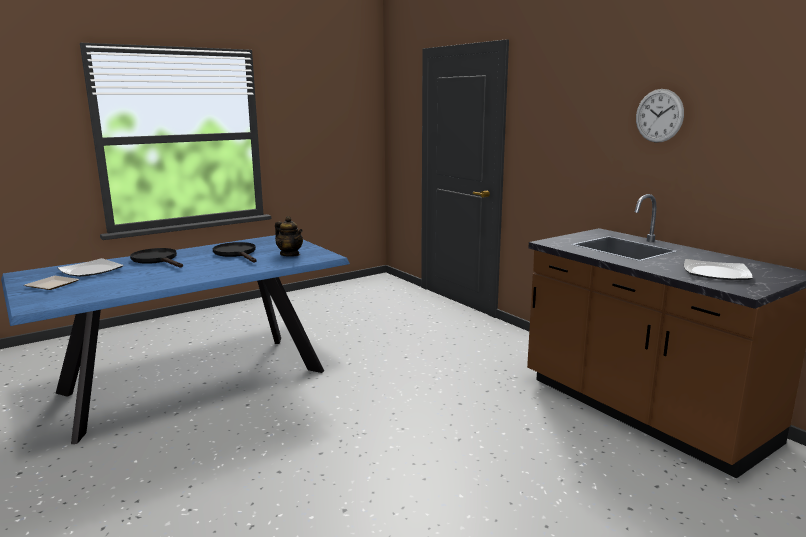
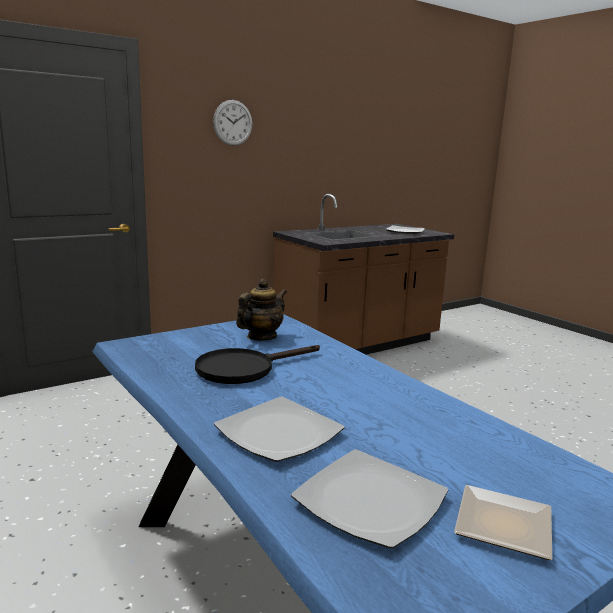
camera: 90 degrees left, 0 degrees up
black frying pan [130,248,183,268] -> plate [214,397,344,462]
wall clock [636,89,684,143] -> wall clock moved to [213,100,252,146]

